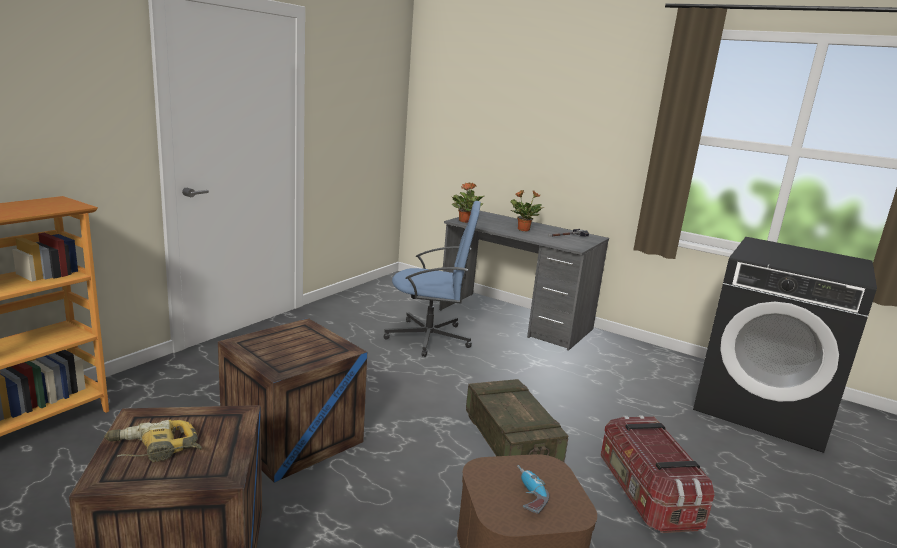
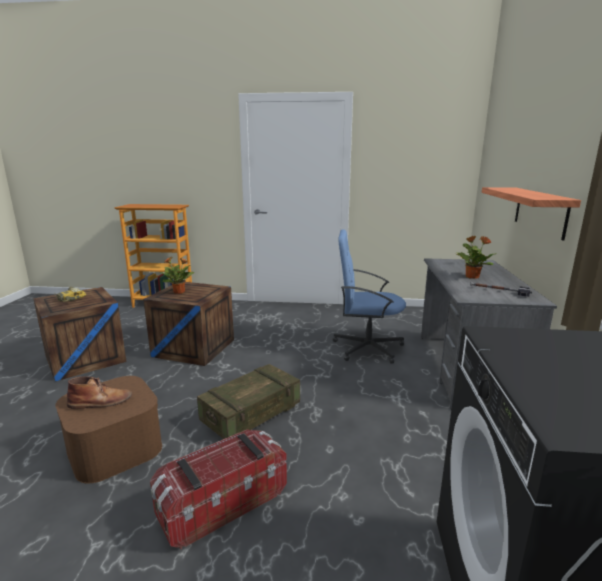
camera: 65 degrees right, 0 degrees up
blue office chair [384,201,481,357] -> blue office chair turned 120 degrees clockwise [333,229,406,364]
potted plant [452,183,484,223] -> potted plant moved to [160,256,194,294]
power drill [517,465,549,514] -> brown boot [67,376,132,409]
none -> shelf [481,187,581,240]

